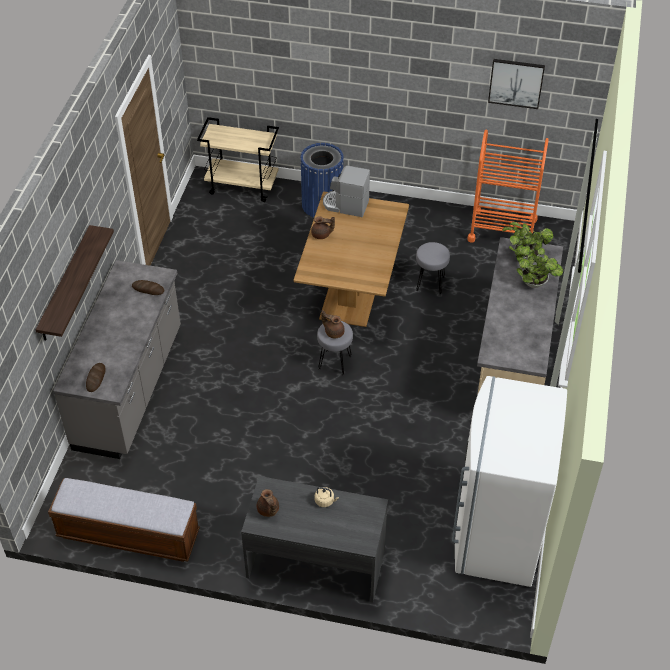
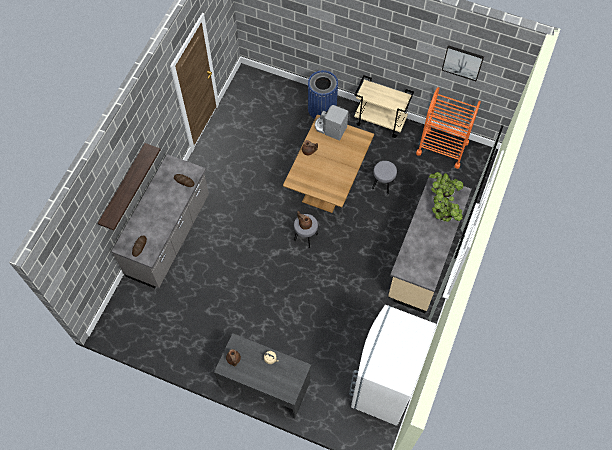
camera: 10 degrees right, 15 degrees up
bench [48,478,200,562] -> none
beige cart [197,117,279,202] -> beige cart moved to [354,75,414,138]

